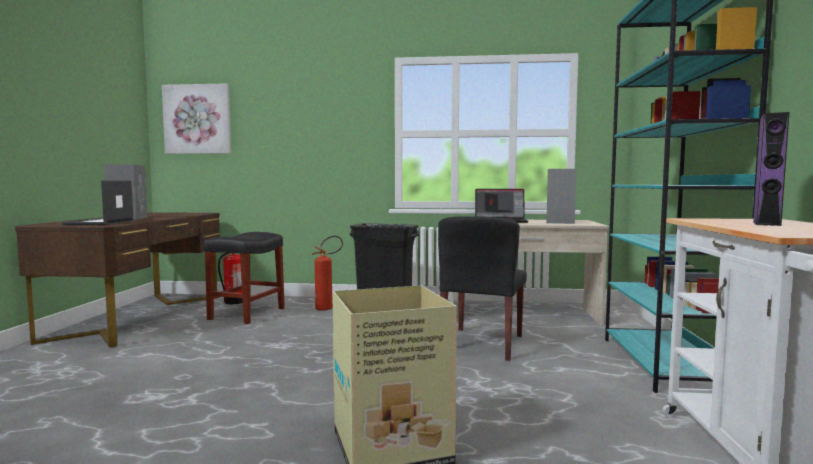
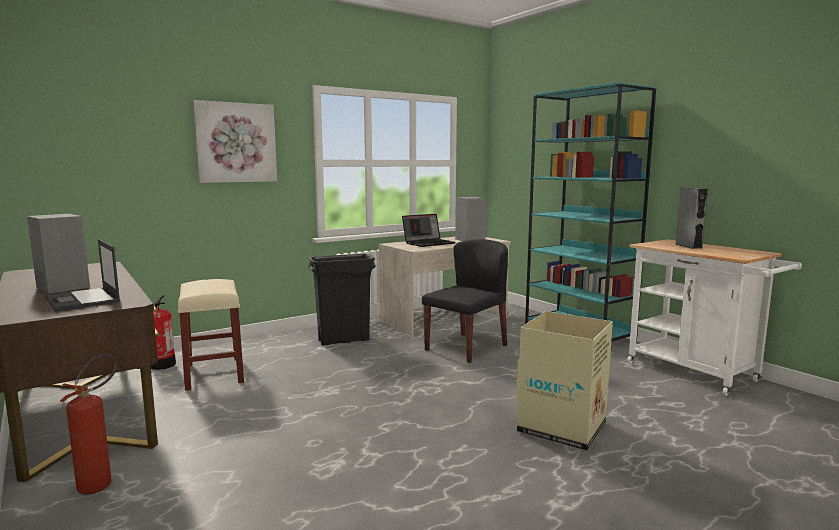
camera: 40 degrees left, 5 degrees up
picture [162,83,231,154] -> picture moved to [193,100,277,183]
black stool [203,232,285,324] -> beige stool [178,279,244,391]
fire extinguisher [311,236,343,311] -> fire extinguisher moved to [60,353,117,495]
black chair [438,216,527,361] -> black chair turned 120 degrees counterclockwise [422,239,508,363]
purple speaker [753,112,790,226] -> grey speaker [675,188,708,249]

